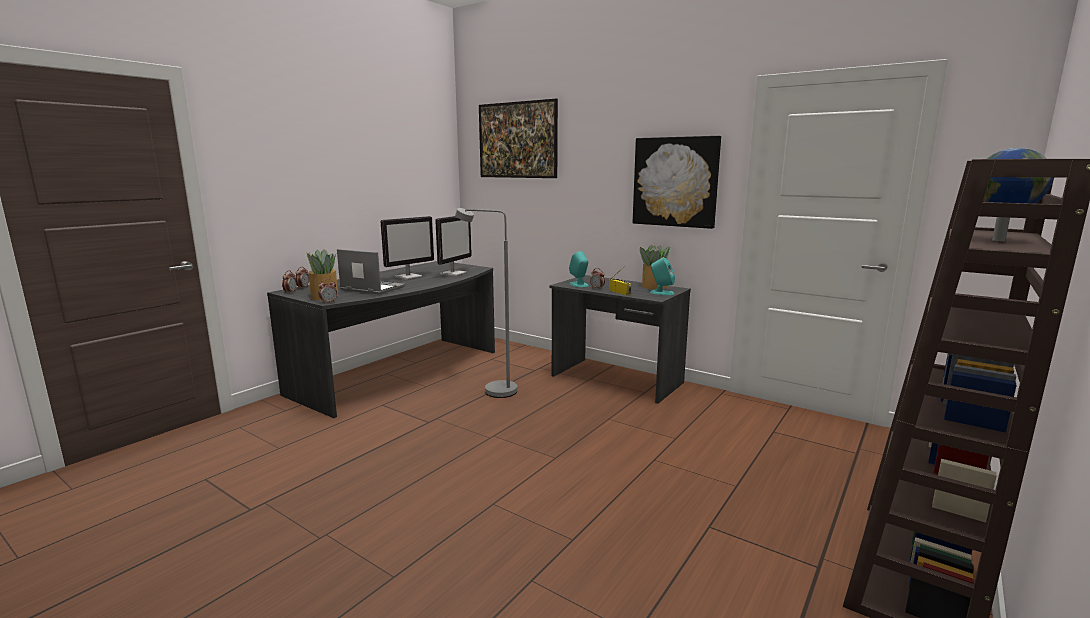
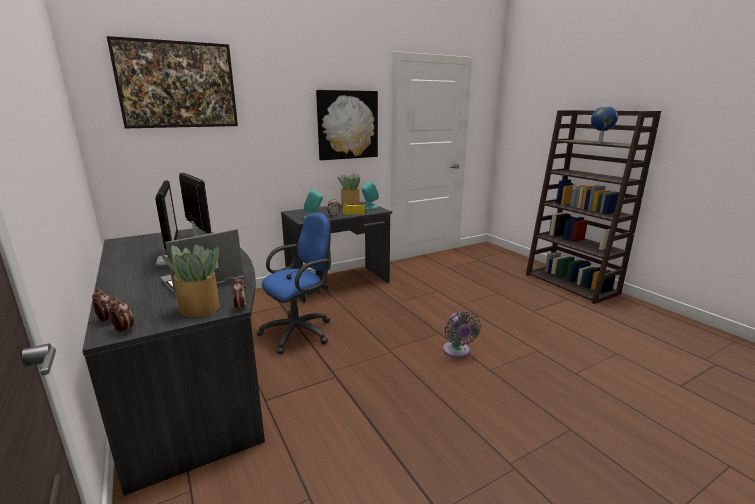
camera: 65 degrees left, 5 degrees up
grey floor lamp [455,208,517,398] -> blue office chair [256,213,331,354]
none -> grey fan [443,311,481,358]

